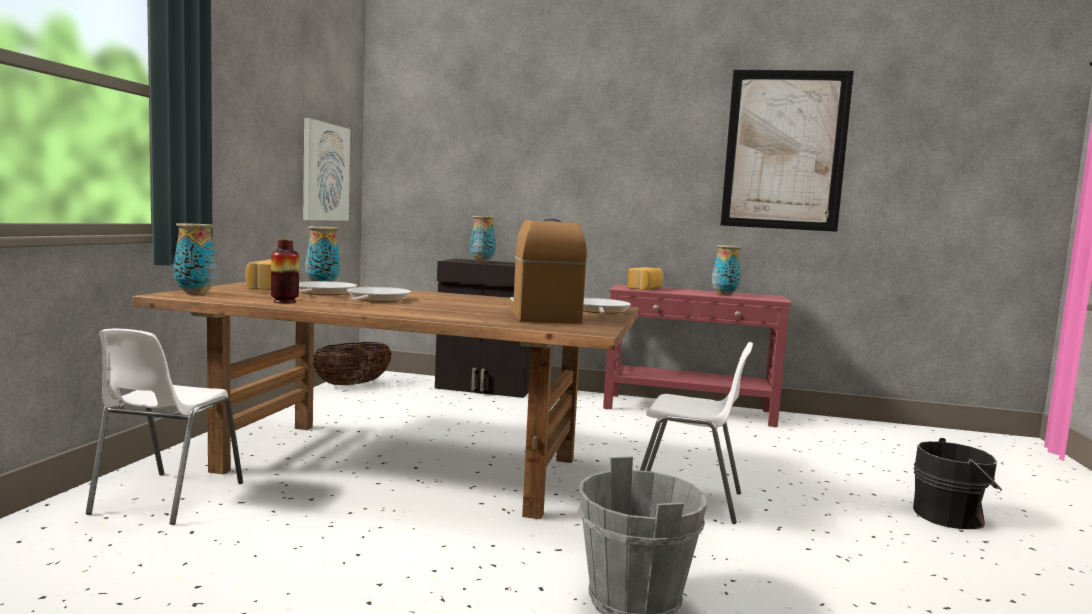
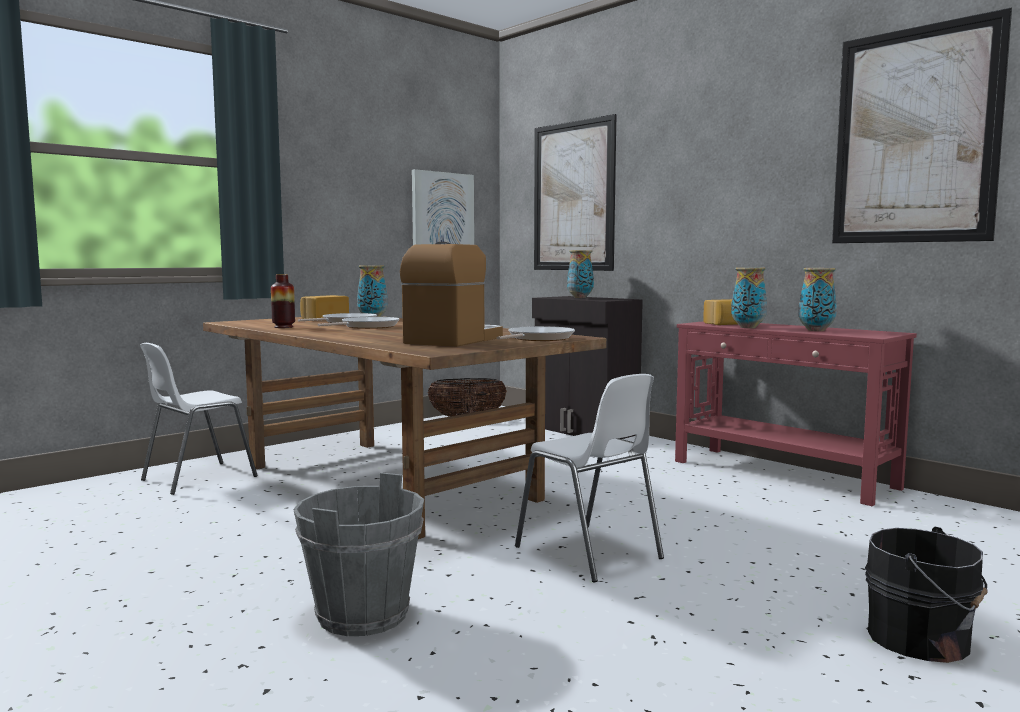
camera: 35 degrees right, 0 degrees up
vase [173,223,217,294] -> vase moved to [731,267,767,328]
none -> picture [534,114,616,271]

